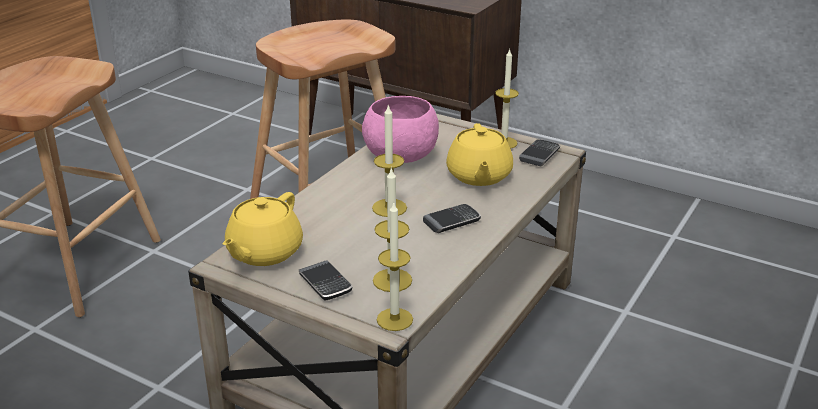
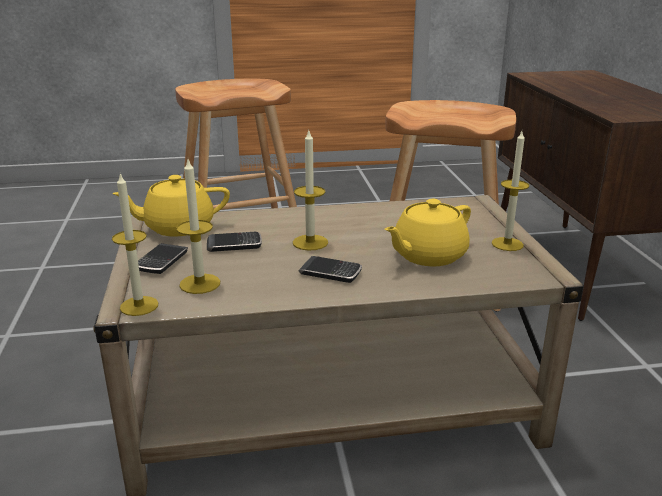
camera: 50 degrees right, 5 degrees down
pink bowl [362,96,439,163] -> none
phone [519,139,560,166] -> phone moved to [207,232,262,252]

